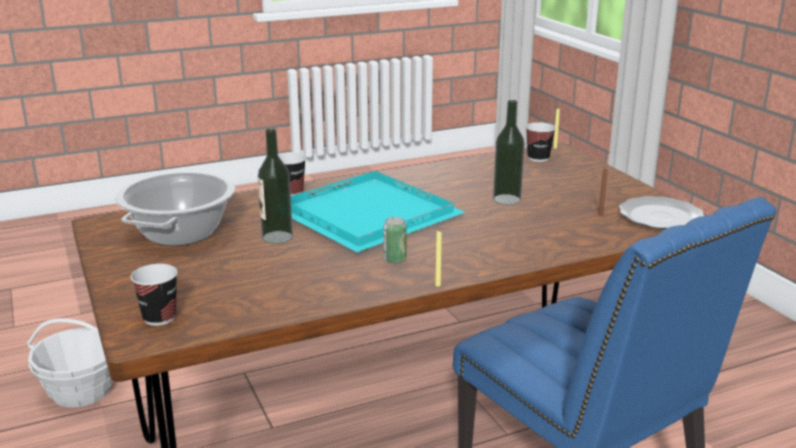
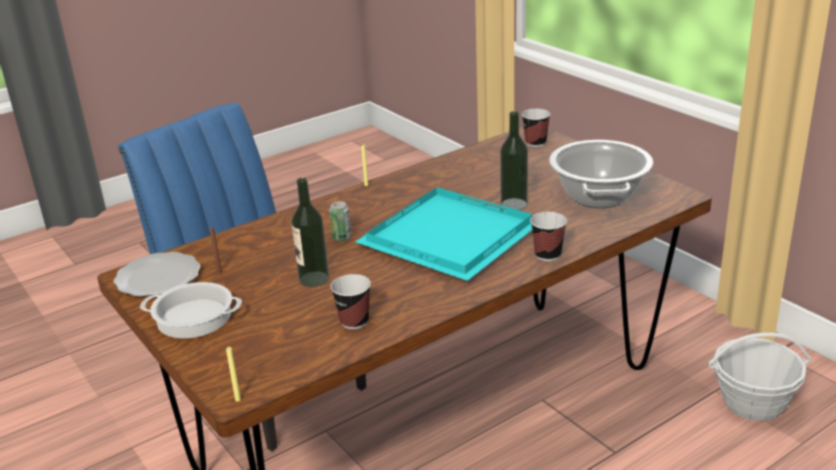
camera: 170 degrees right, 5 degrees up
can [383,217,406,264] -> can moved to [329,201,351,242]
cup [526,122,556,162] -> cup moved to [331,274,371,329]
none -> cooking pot [140,282,242,339]

